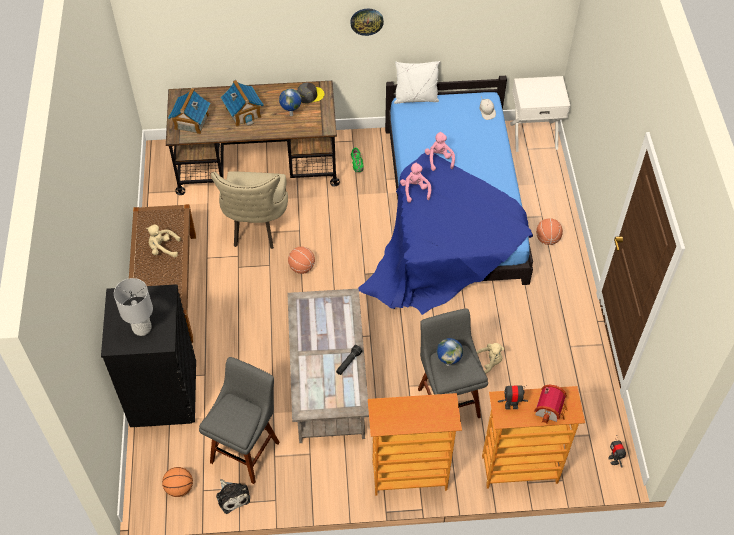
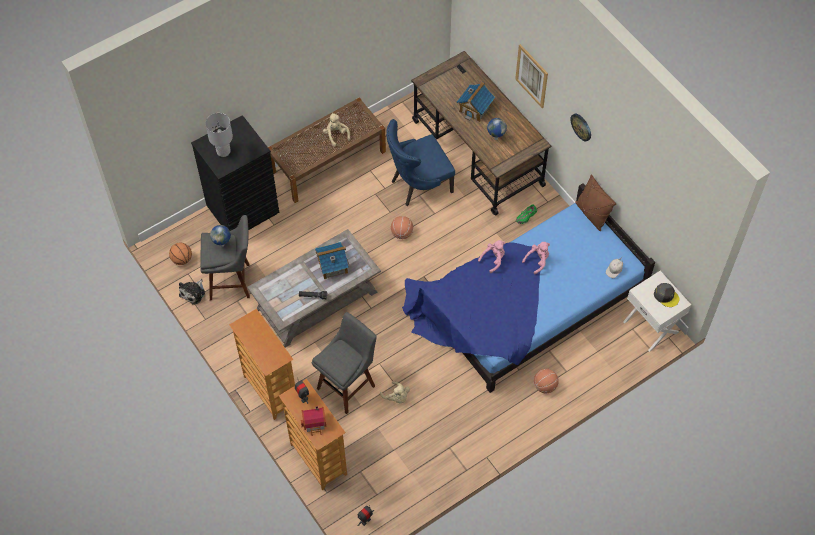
camera: 60 degrees right, 5 degrees up
toy house [168,88,210,135] -> toy house moved to [315,242,349,279]
beige chair [211,171,288,249] -> blue chair [386,119,455,206]
grey cap [297,83,324,103] -> grey cap moved to [654,283,679,307]
white pillow [394,61,440,104] -> brown pillow [575,174,616,231]
globe [437,338,463,366] -> globe moved to [210,225,231,247]
none -> picture [515,44,548,108]

